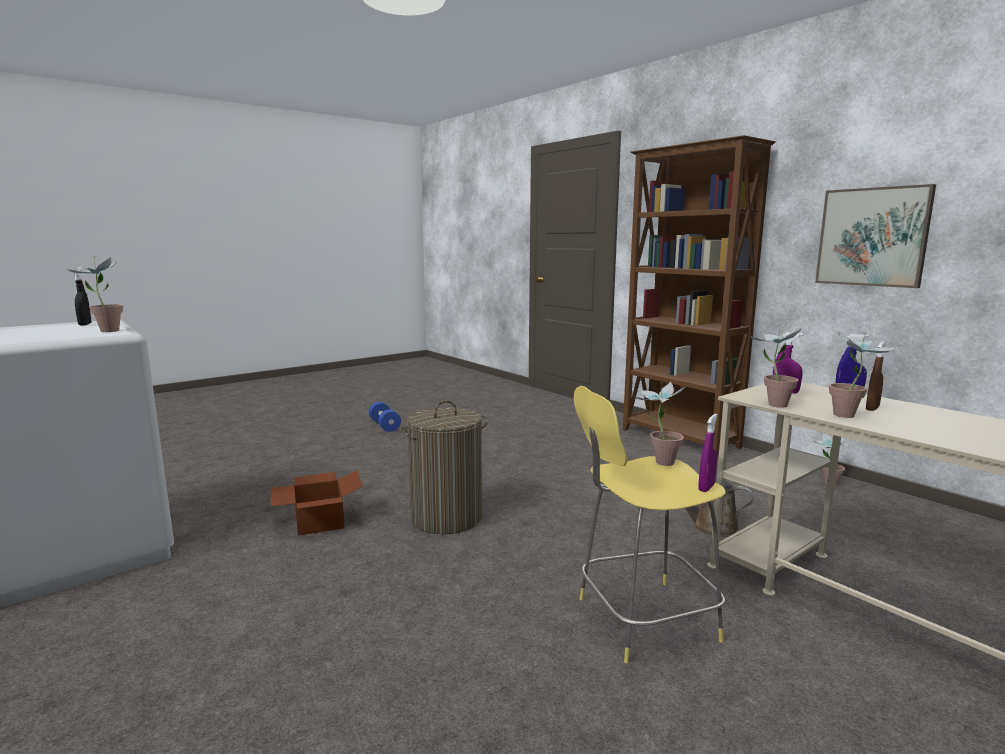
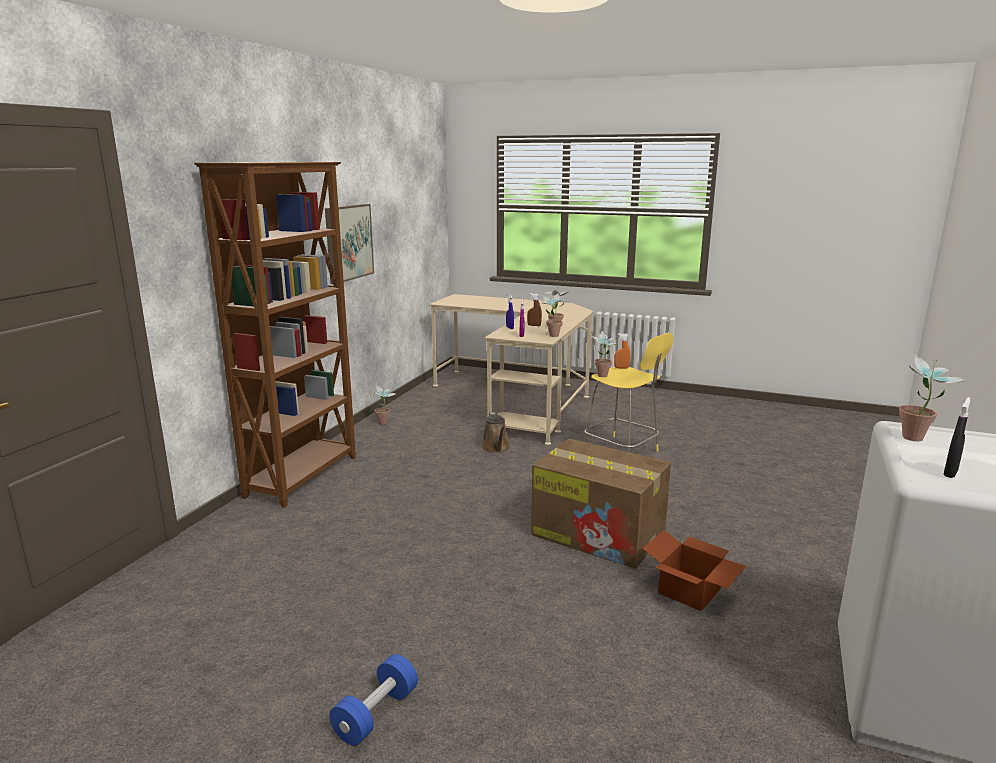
camera: 120 degrees left, 5 degrees up
laundry basket [399,400,488,534] -> cardboard box [531,439,671,569]
purple spray bottle [699,414,718,492] -> orange spray bottle [614,333,630,369]

